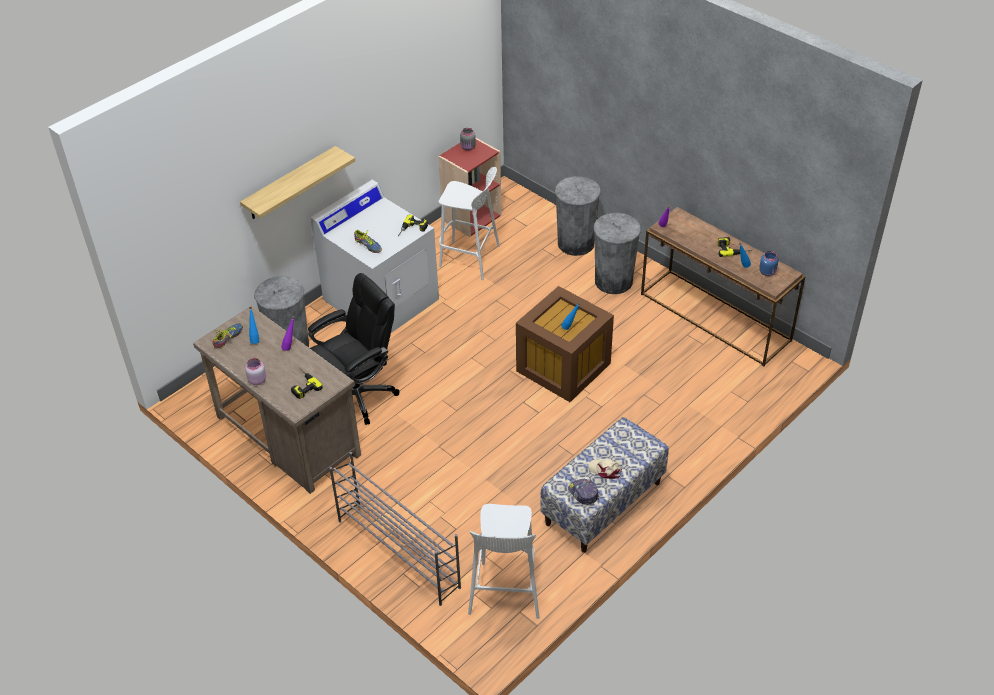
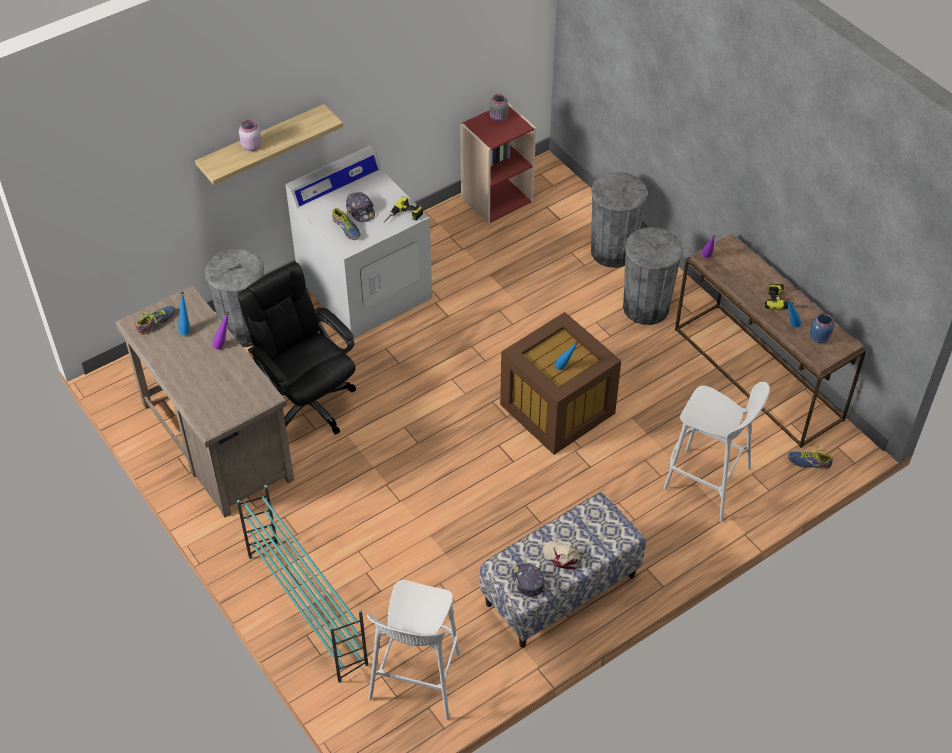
camera: 10 degrees right, 5 degrees up
pink jar [245,358,266,385] -> pink jar moved to [239,120,262,151]
power drill [291,368,323,399] -> none
black office chair [308,273,400,425] -> black office chair turned 105 degrees counterclockwise [238,262,356,435]
grey shoe rack [329,452,461,606] -> turquoise shoe rack [237,485,368,683]
white stool [439,167,500,280] -> white stool moved to [663,382,770,522]
none -> cap [346,192,375,222]
none -> shoe [787,446,833,470]

